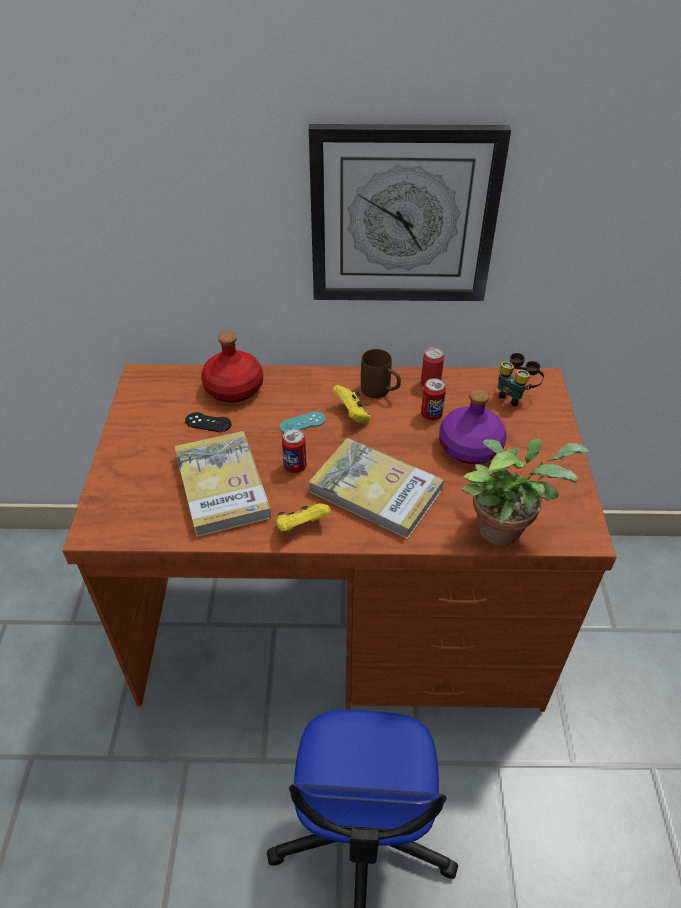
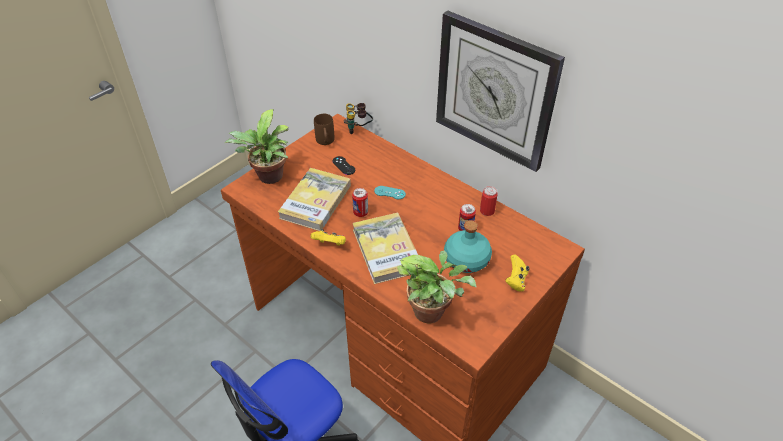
camera: 40 degrees right, 0 degrees up
red bottle [201,331,263,403] -> none
yellow game controller [332,385,371,423] -> yellow game controller moved to [505,255,530,292]
brown mug [361,349,401,398] -> brown mug moved to [314,114,334,145]
purple bottle [439,389,507,464] -> turquoise bottle [444,220,492,273]
binoculars [498,353,544,407] -> binoculars moved to [344,103,373,134]
none -> potted plant [225,109,289,184]

